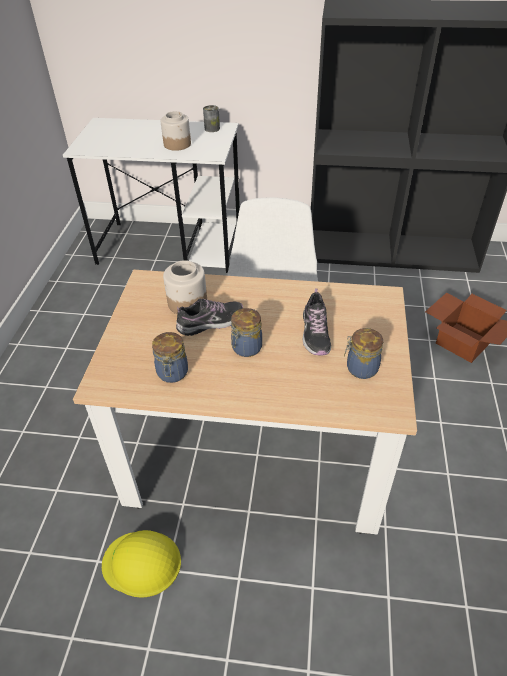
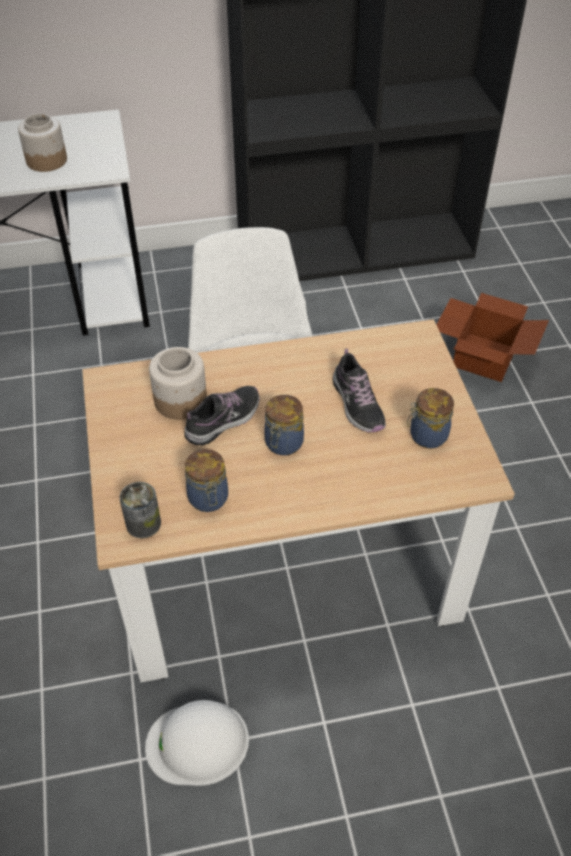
camera: 20 degrees left, 5 degrees up
yellow hard hat [102,530,181,598] -> white hard hat [145,700,249,786]
can [203,105,220,132] -> can moved to [120,482,161,538]

